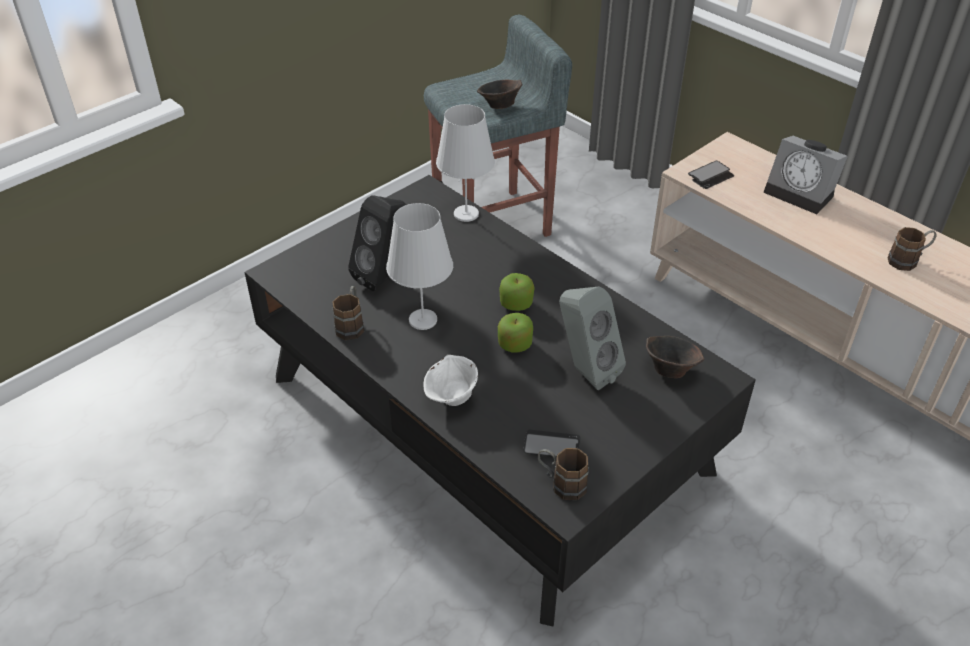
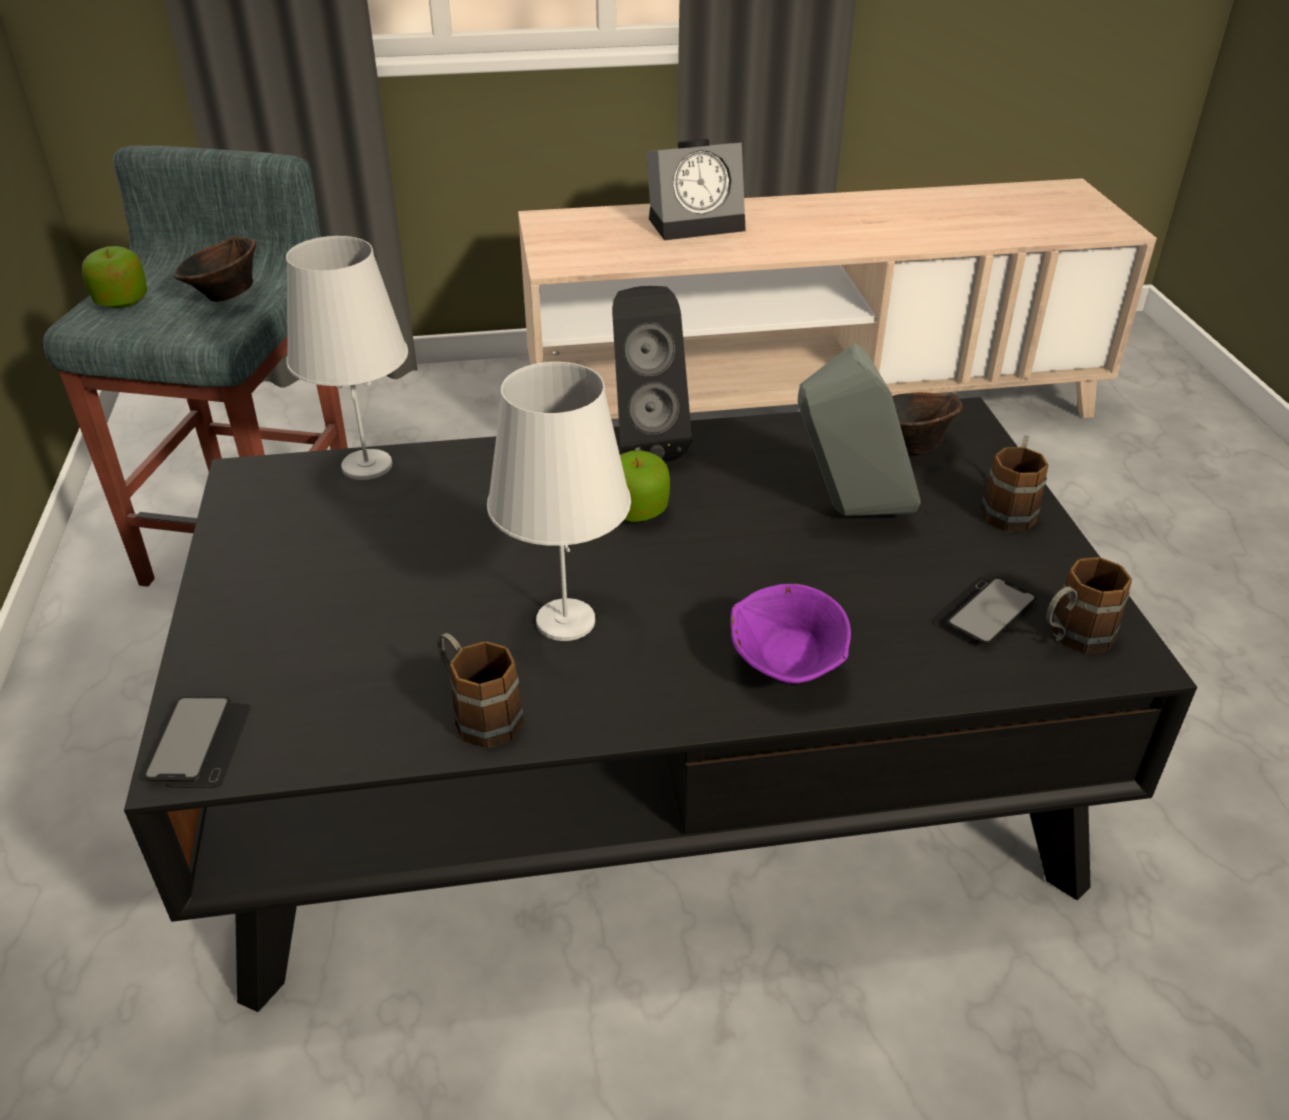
camera: 55 degrees left, 5 degrees down
black speaker [348,195,406,291] -> black speaker moved to [612,286,692,462]
white bowl [423,354,478,406] -> purple bowl [730,584,851,684]
apple [498,313,533,353] -> apple moved to [82,246,147,308]
phone [688,161,734,189] -> phone moved to [143,696,250,788]
brown mug [887,227,937,271] -> brown mug moved to [980,435,1048,532]

